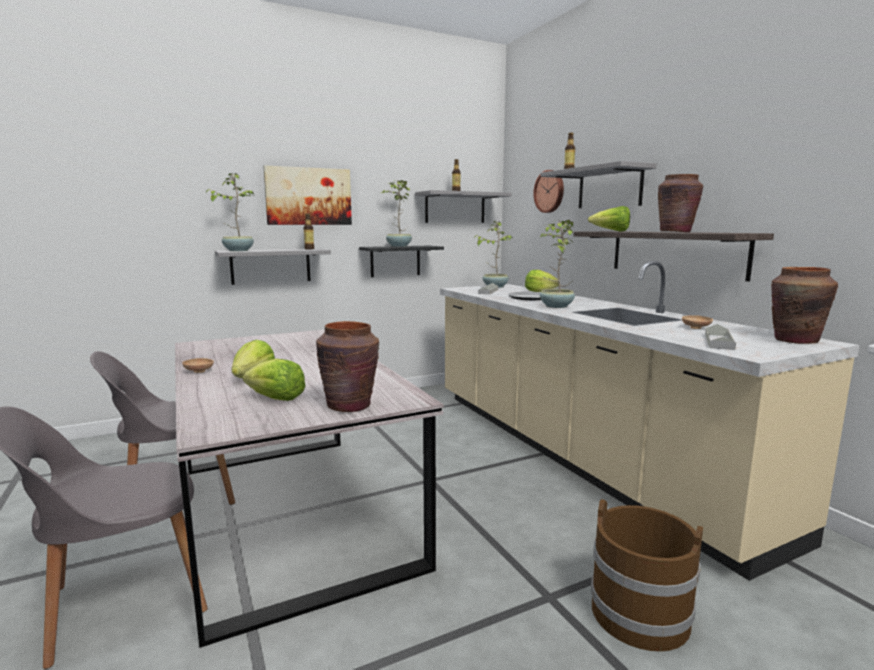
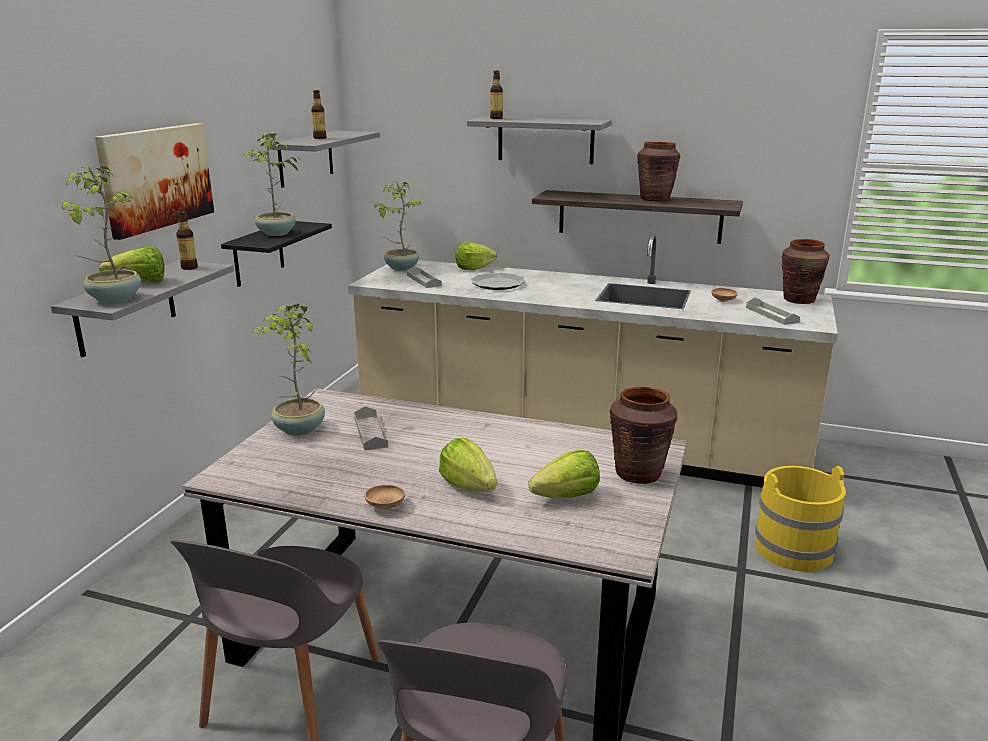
camera: 45 degrees left, 10 degrees up
wall clock [533,170,564,213] -> none
potted plant [540,220,575,308] -> potted plant moved to [252,303,325,436]
lettuce [588,206,630,232] -> lettuce moved to [99,246,164,282]
brown bucket [591,499,703,652] -> yellow bucket [755,466,846,572]
none -> grey tray [354,406,388,451]

